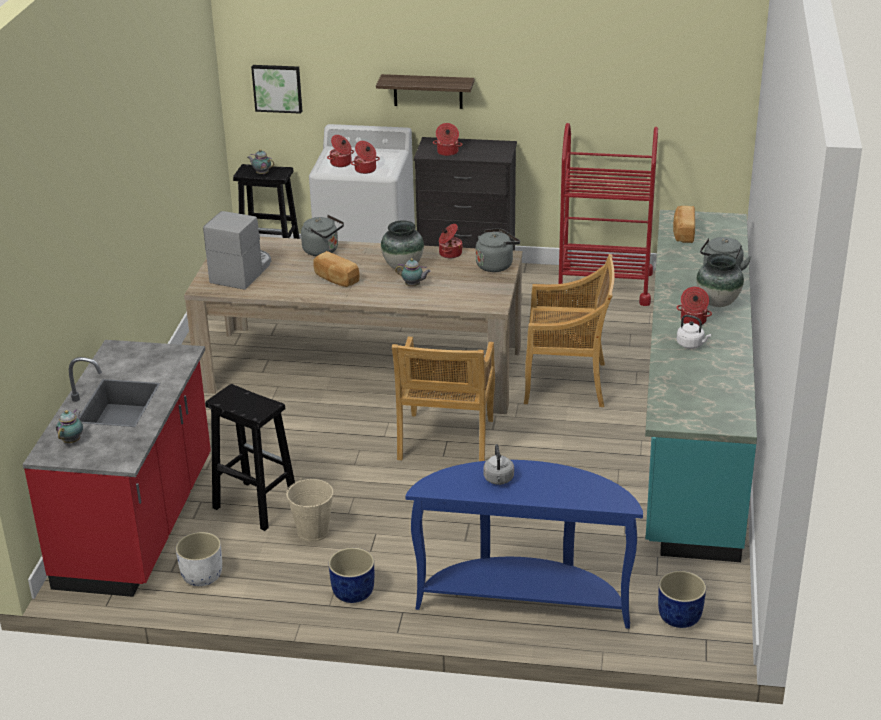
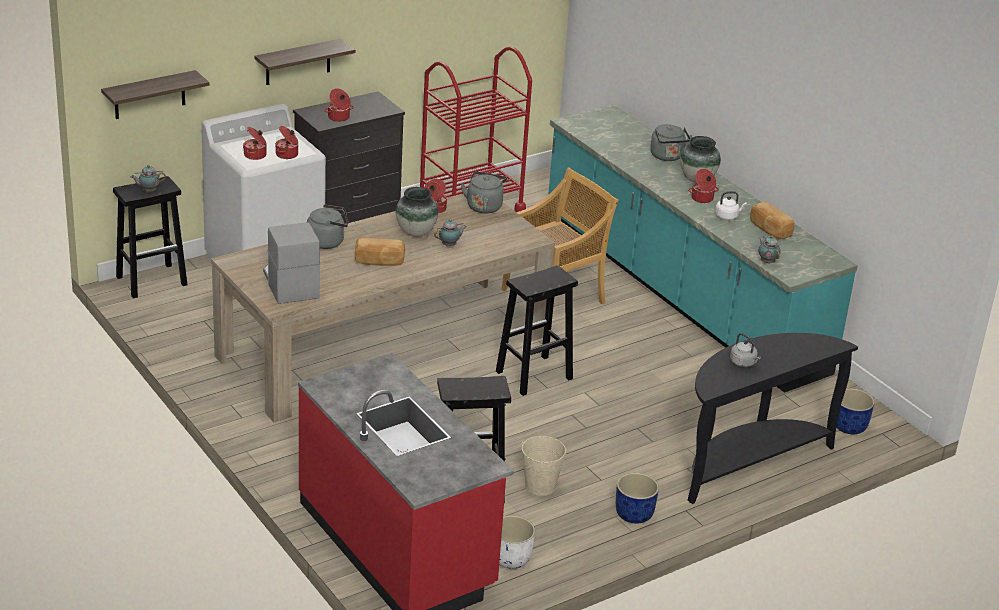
camera: 45 degrees left, 0 degrees up
teapot [56,409,83,443] -> teapot moved to [758,236,780,264]
picture [251,65,302,114] -> shelf [101,70,209,119]
beige chair [392,337,495,461] -> black stool [496,265,578,396]
blue console table [405,460,643,629] -> black console table [688,333,858,504]
bread [673,206,695,243] -> bread moved to [750,201,794,239]

